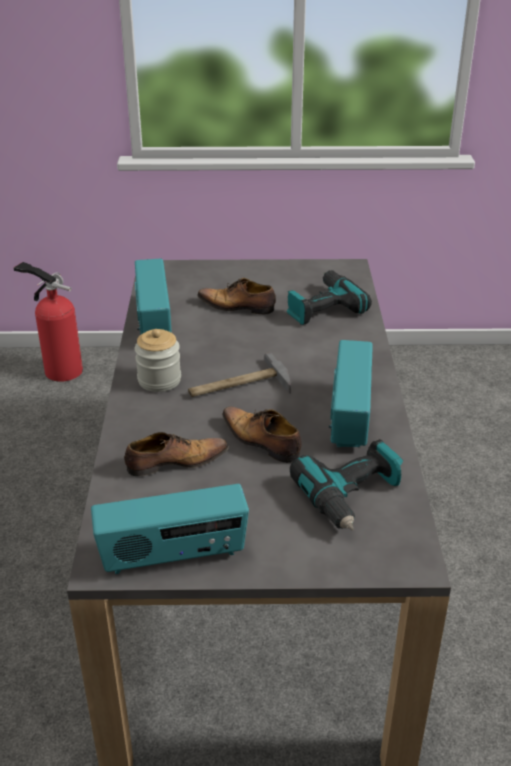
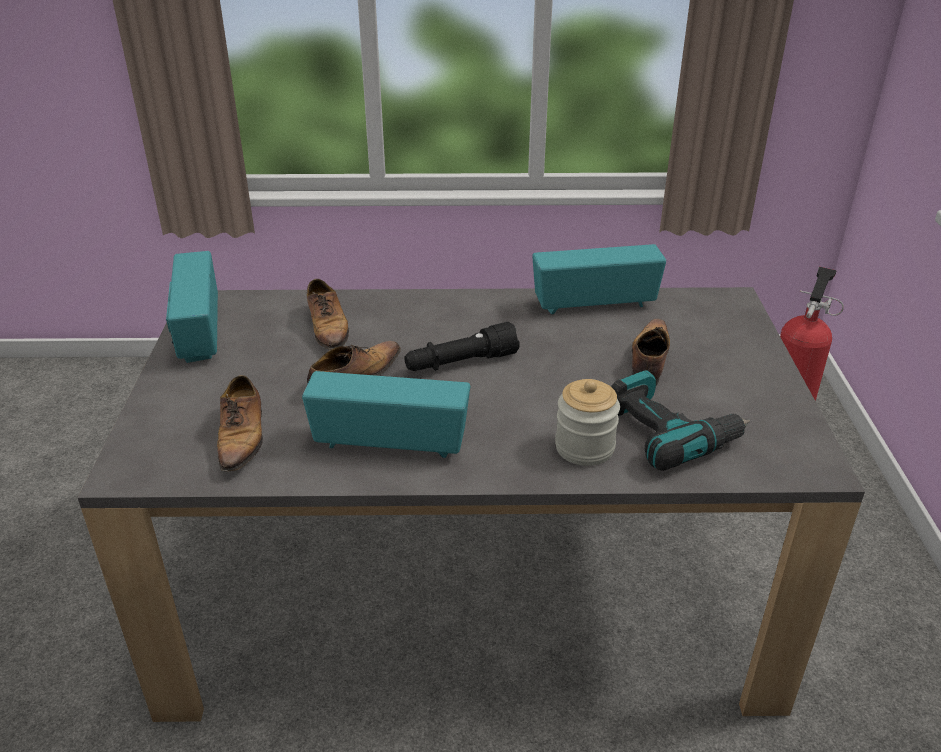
camera: 90 degrees right, 0 degrees up
jar [135,329,181,392] -> jar moved to [555,379,620,466]
hammer [188,352,291,397] -> black flashlight [404,322,520,371]
power drill [290,439,403,531] -> shoe [217,375,263,476]

